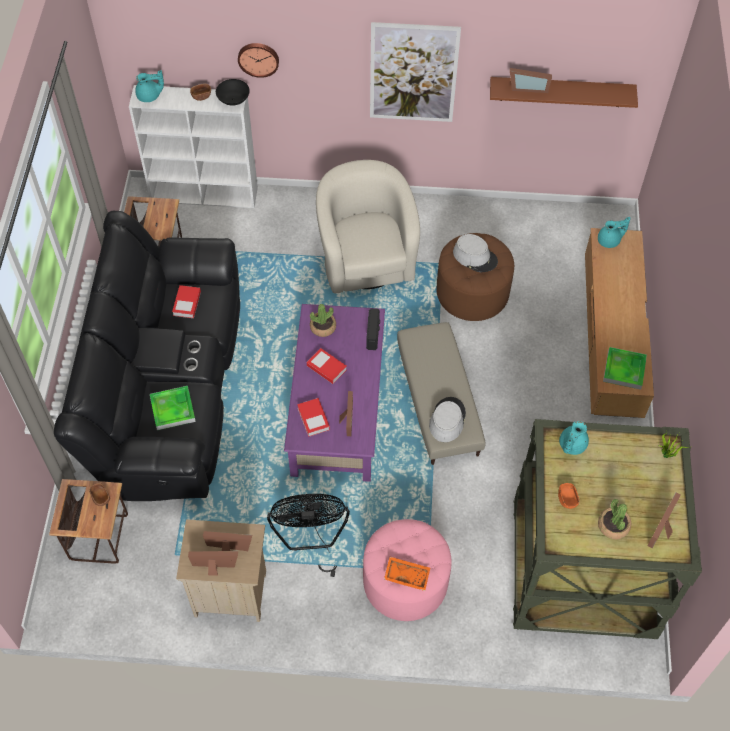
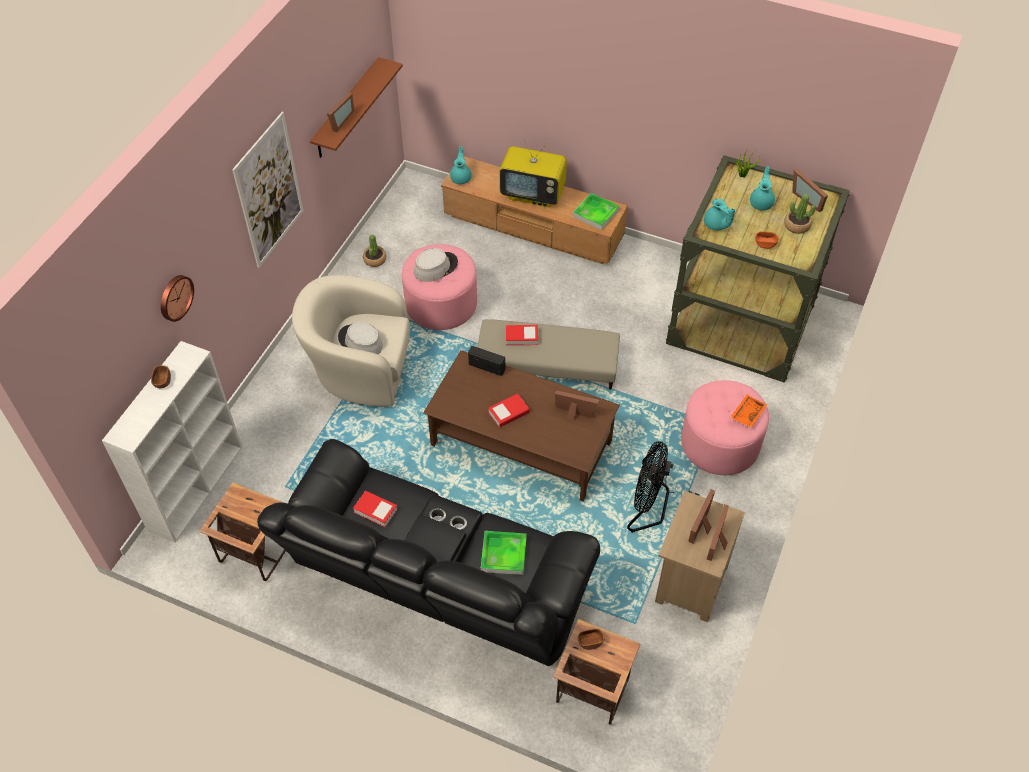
camera: 70 degrees left, 5 degrees down
turquoise teapot [135,70,164,102] -> turquoise teapot moved to [750,166,775,210]
black bowl [216,79,250,106] -> none
purple coffee table [284,304,385,482] -> brown coffee table [423,350,620,501]
book [297,398,330,437] -> book moved to [506,325,538,345]
potted plant [310,304,336,337] -> potted plant moved to [363,235,386,267]
grey hat [429,397,466,442] -> grey hat moved to [338,322,383,354]
brown ottoman [437,233,514,321] -> pink ottoman [402,244,477,330]
none -> television [499,137,567,207]

